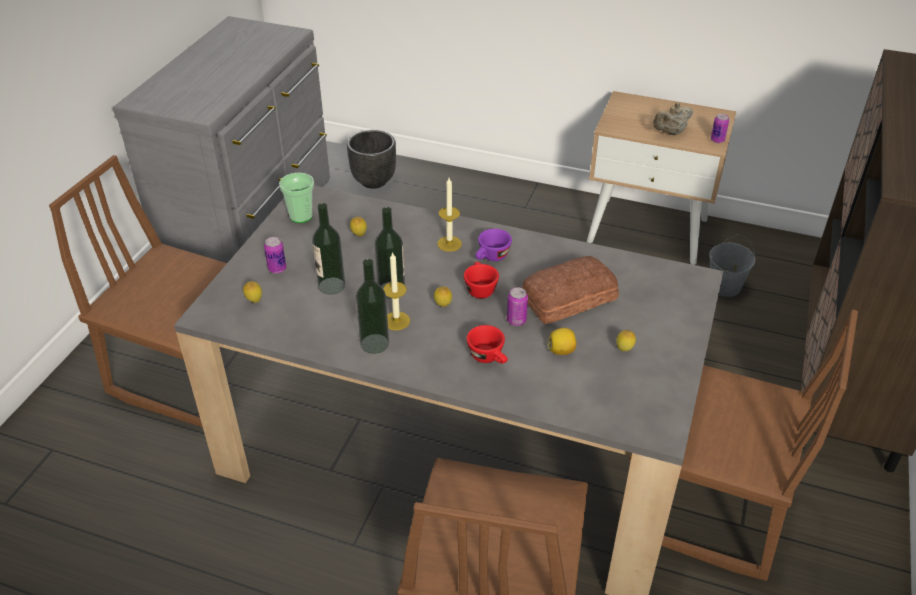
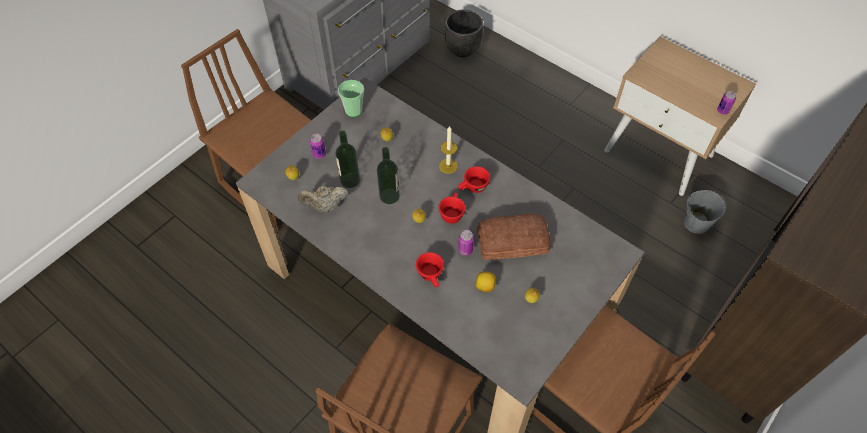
camera: 20 degrees right, 15 degrees up
bottle [356,259,389,354] -> none
candle [383,252,410,330] -> none
purple cup [475,229,512,261] -> red cup [458,166,490,193]
beige teapot [653,102,693,135] -> beige teapot moved to [298,186,348,212]

